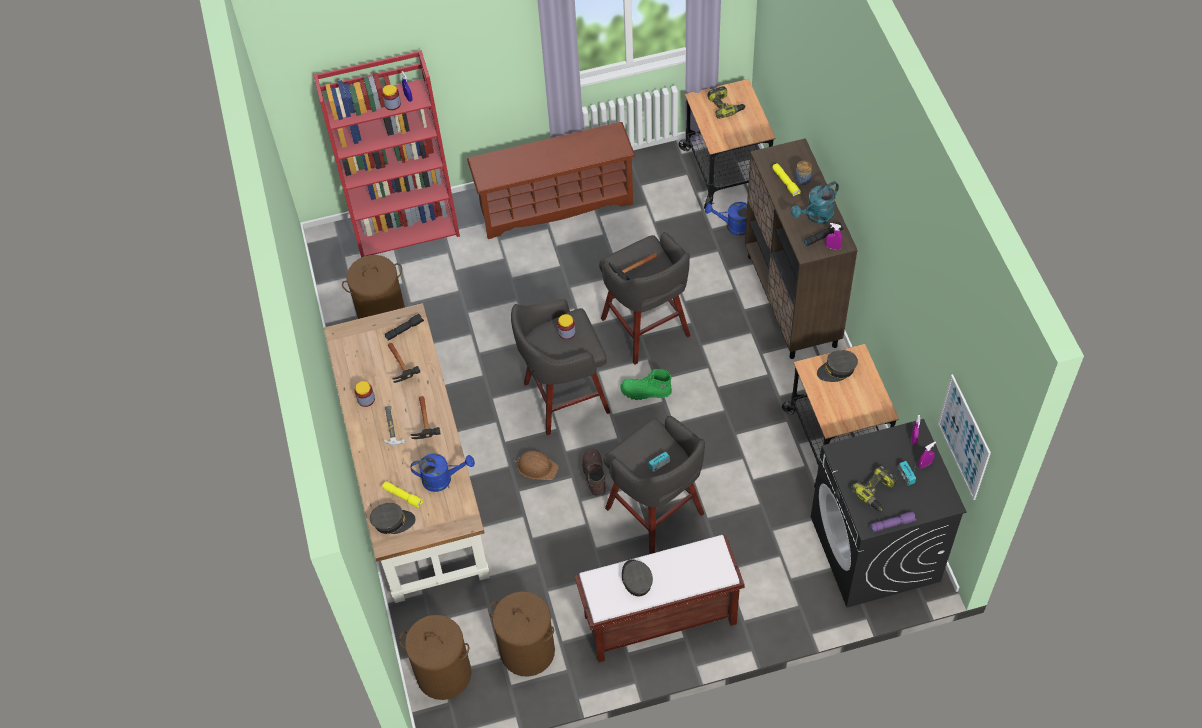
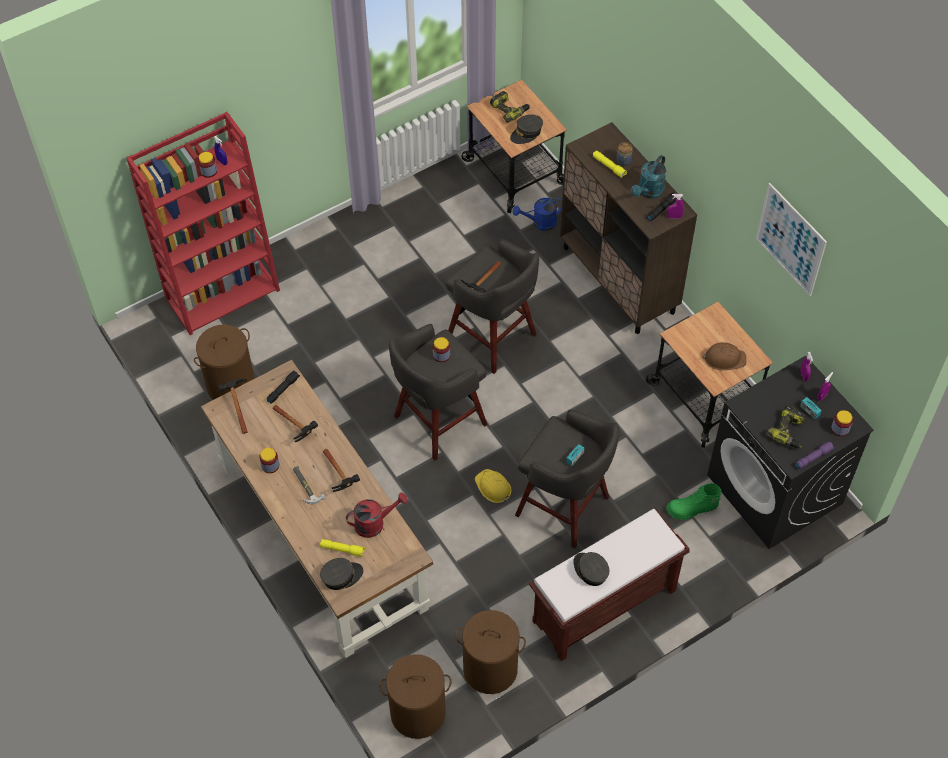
camera: 20 degrees left, 0 degrees up
blue watering can [411,453,475,492] -> red watering can [346,493,408,538]
brown shoe rack [467,122,636,239] -> none
brown hard hat [515,451,559,480] -> brown hard hat moved to [703,342,746,370]
brown boot [582,449,606,496] -> yellow hard hat [475,469,511,503]
green boot [620,369,672,400] -> green boot moved to [666,483,721,520]
grey cap [817,350,858,382] -> grey cap moved to [510,114,543,144]
picture [938,374,991,500] -> picture moved to [756,183,827,296]
none -> hammer [219,379,247,434]
none -> jar [831,410,853,436]

